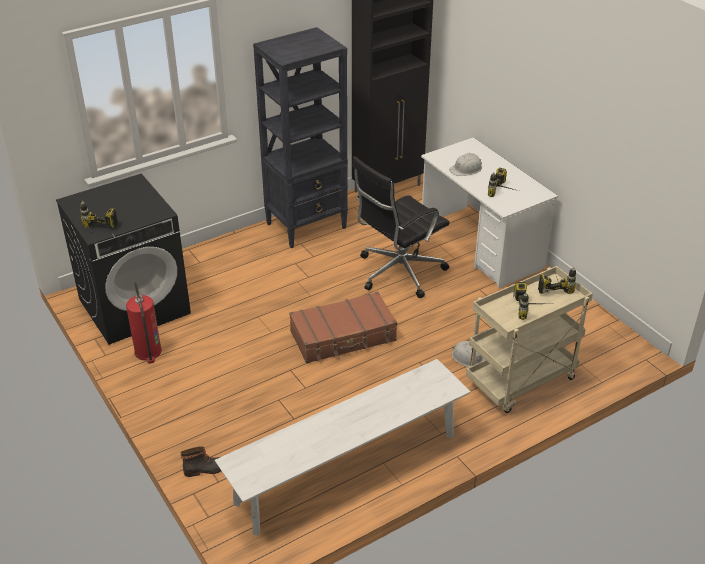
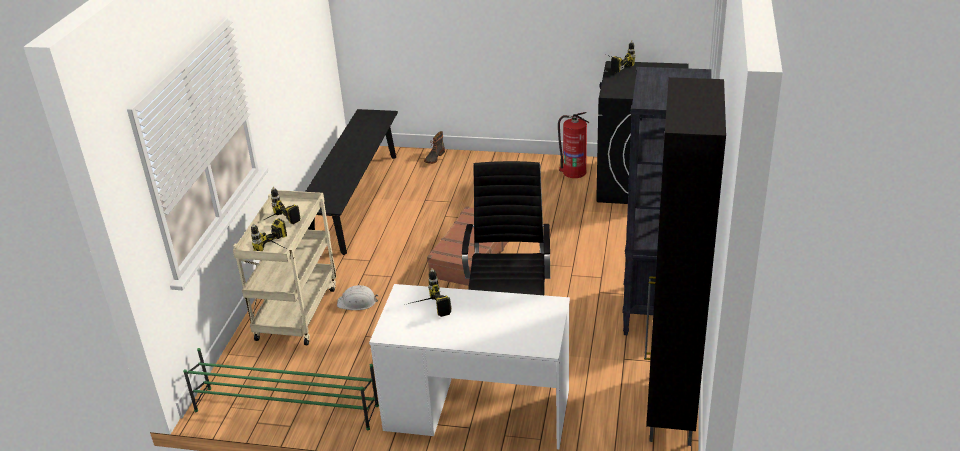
camera: 135 degrees right, 5 degrees down
white bench [215,359,471,535] -> black bench [305,109,398,255]
white hard hat [449,153,482,176] -> none
none -> green shoe rack [183,348,379,430]

